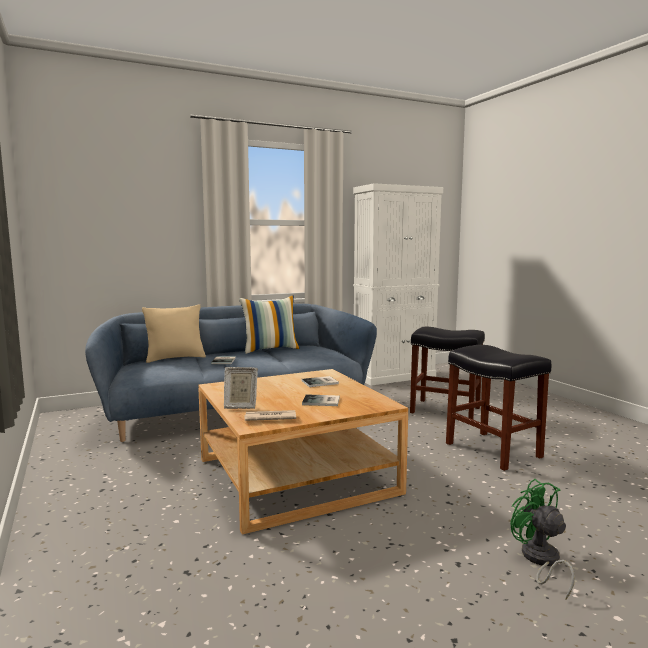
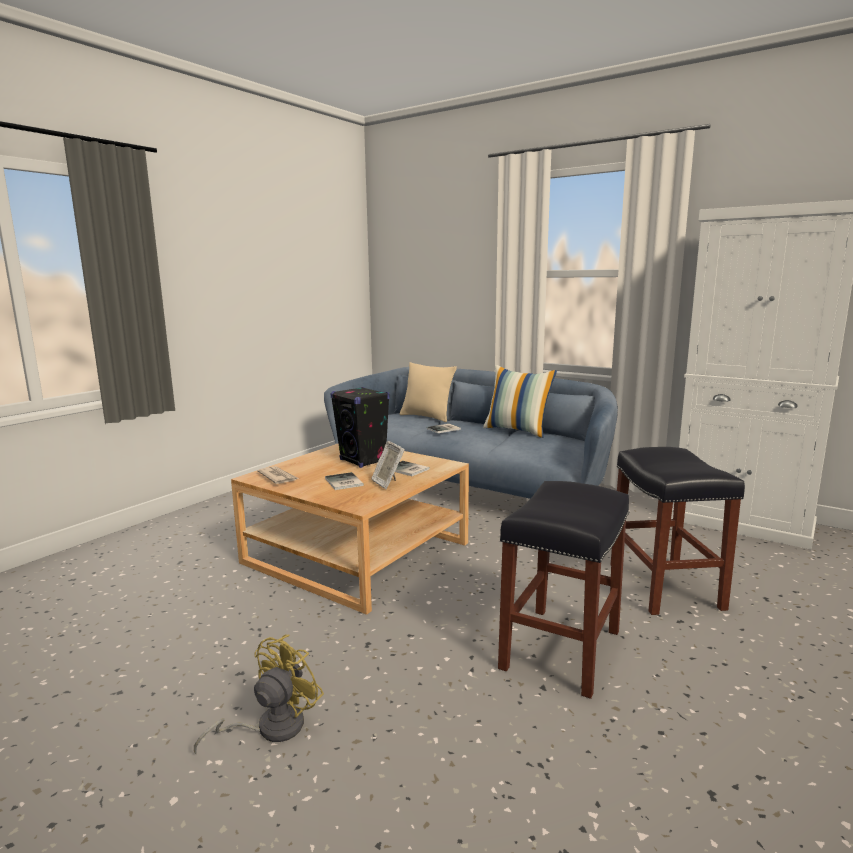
camera: 60 degrees right, 5 degrees up
picture frame [224,367,258,409] -> picture frame moved to [371,441,405,489]
green fan [510,479,575,600] -> yellow fan [194,634,324,755]
none -> black speaker [330,387,390,468]

